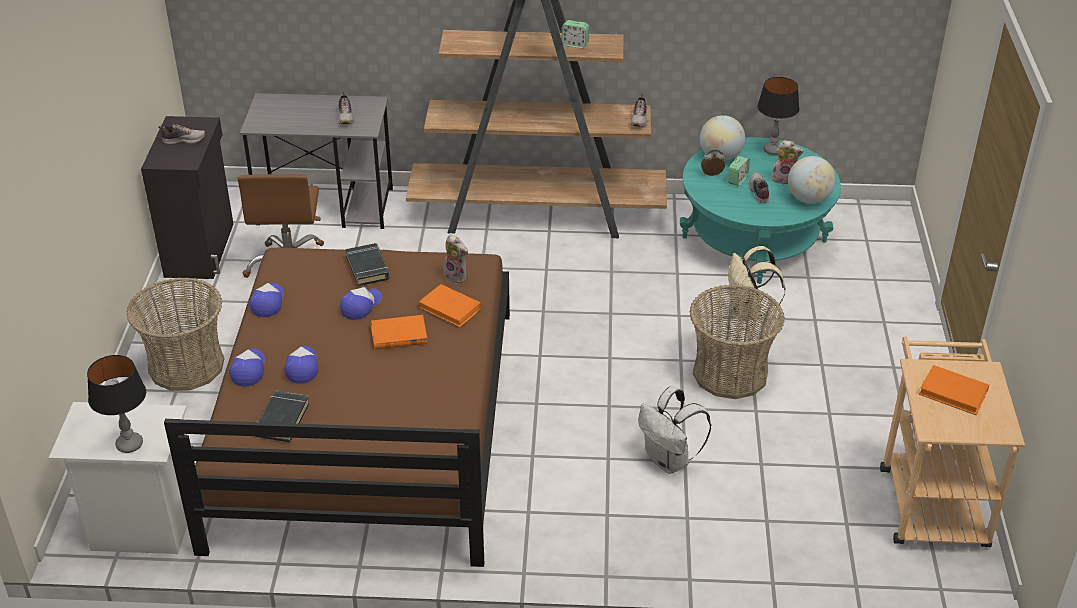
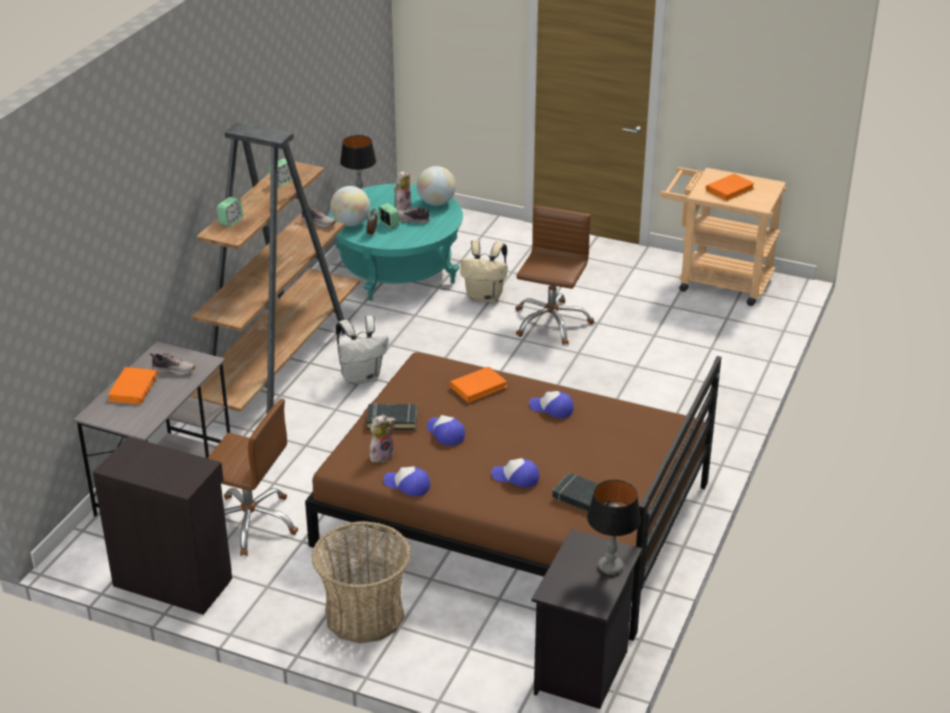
camera: 70 degrees left, 5 degrees down
white nightstand [49,402,187,554] -> black nightstand [532,529,642,709]
shoe [158,124,206,144] -> none
cap [229,349,265,386] -> cap moved to [529,391,574,418]
orange book [371,315,428,350] -> orange book moved to [108,367,158,404]
plush toy [444,234,468,284] -> plush toy moved to [370,415,396,463]
white backpack [638,386,712,474] -> white backpack moved to [336,315,388,385]
basket [689,285,785,399] -> brown office chair [515,205,594,345]
none -> alarm clock [217,197,243,227]

